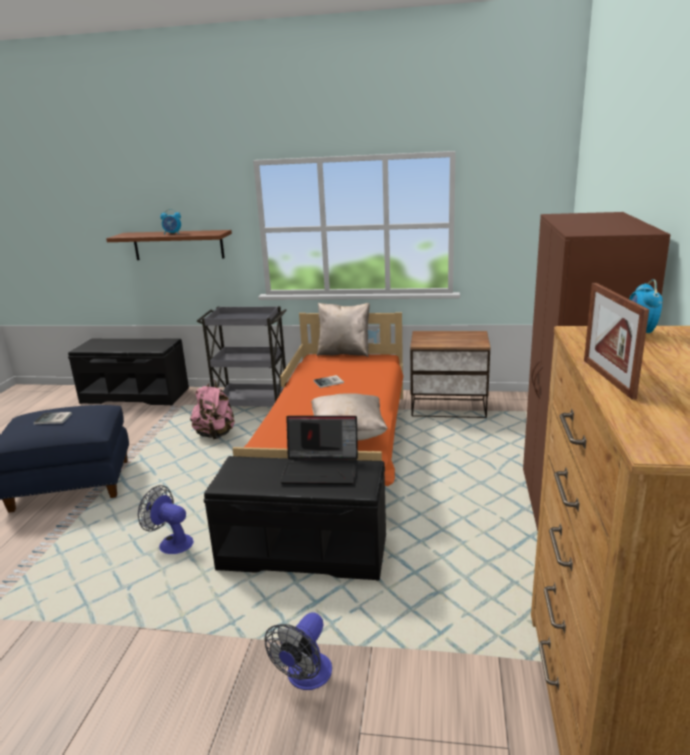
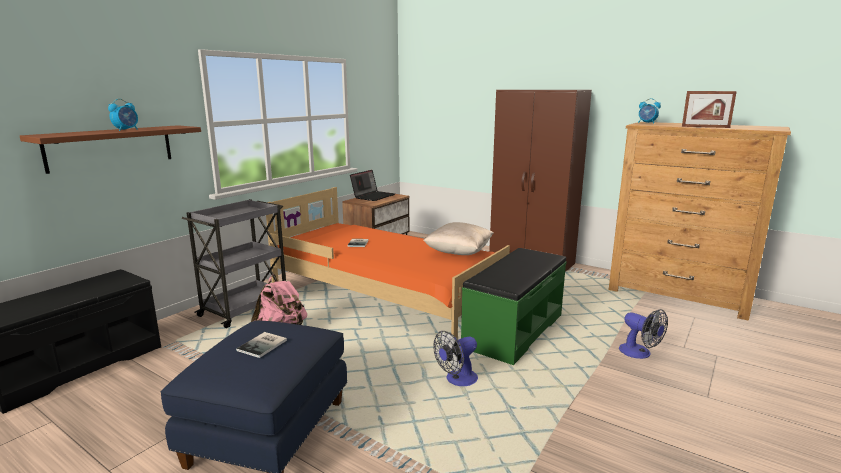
camera: 65 degrees left, 5 degrees down
black bench [204,456,386,581] -> green bench [461,248,567,365]
laptop [280,416,358,485] -> laptop moved to [350,170,395,201]
beige pillow [316,303,370,357] -> none

